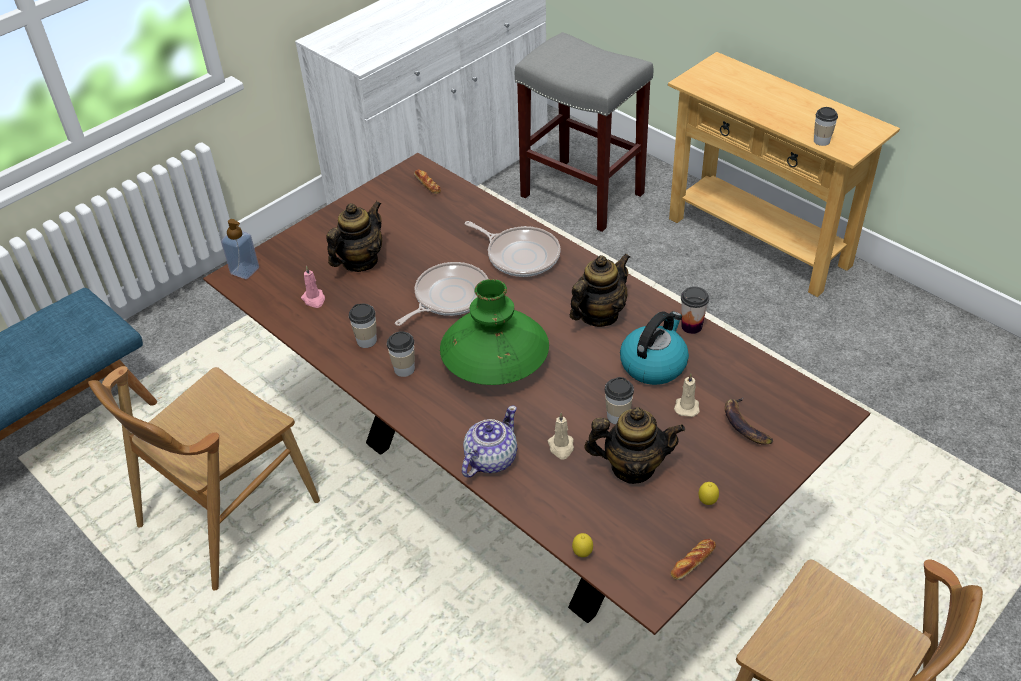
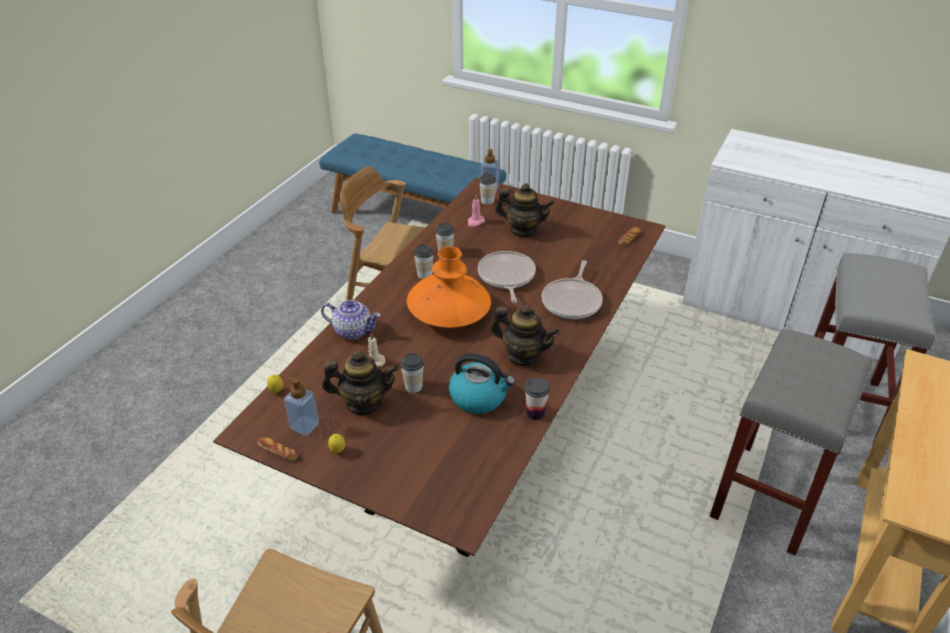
camera: 70 degrees right, 5 degrees down
frying pan [395,262,488,326] -> frying pan turned 120 degrees counterclockwise [478,251,536,303]
green vase [440,279,549,385] -> orange vase [407,246,491,328]
teapot [584,407,685,484] -> teapot turned 75 degrees counterclockwise [322,351,399,415]
beige candle [674,373,700,417] -> none
banana [725,397,773,445] -> none
cup [814,107,838,146] -> cup moved to [479,173,497,205]
none -> soap dispenser [284,377,319,436]
none -> grey stool [710,328,873,556]

